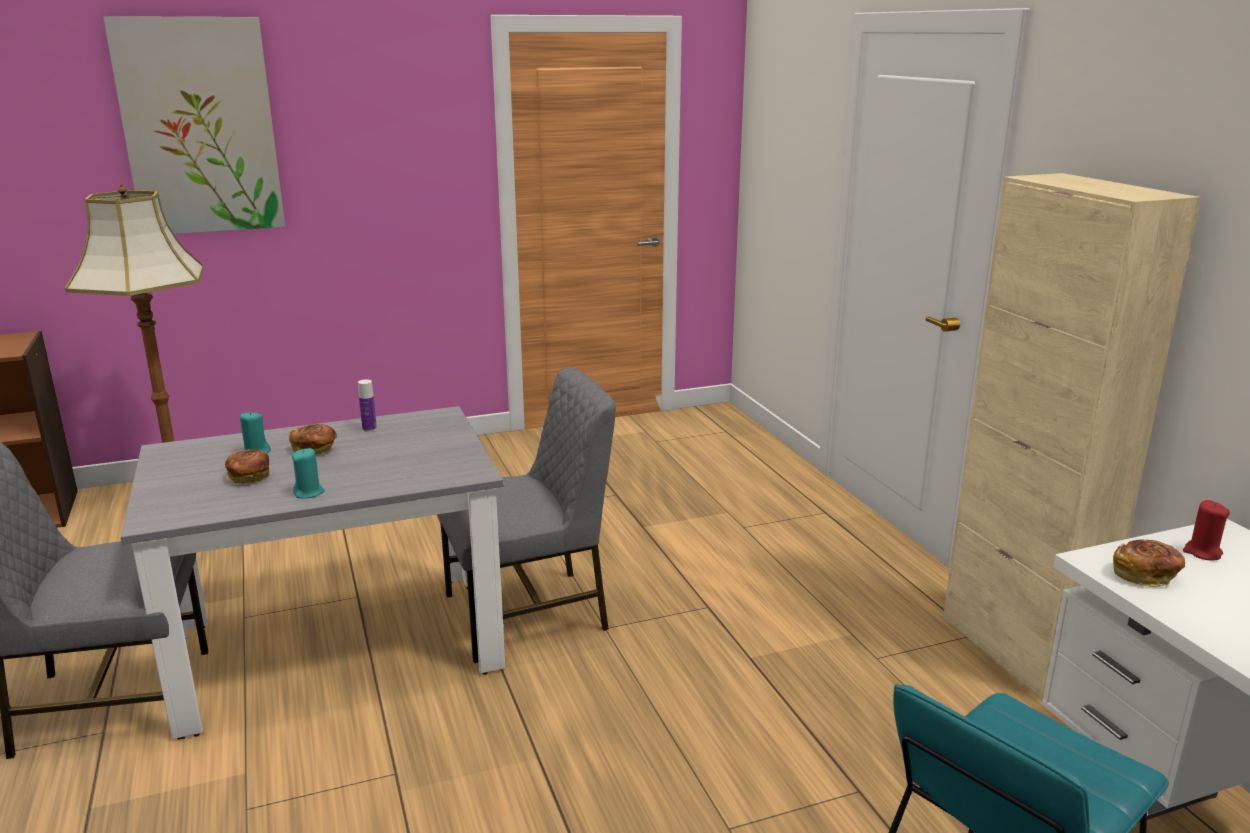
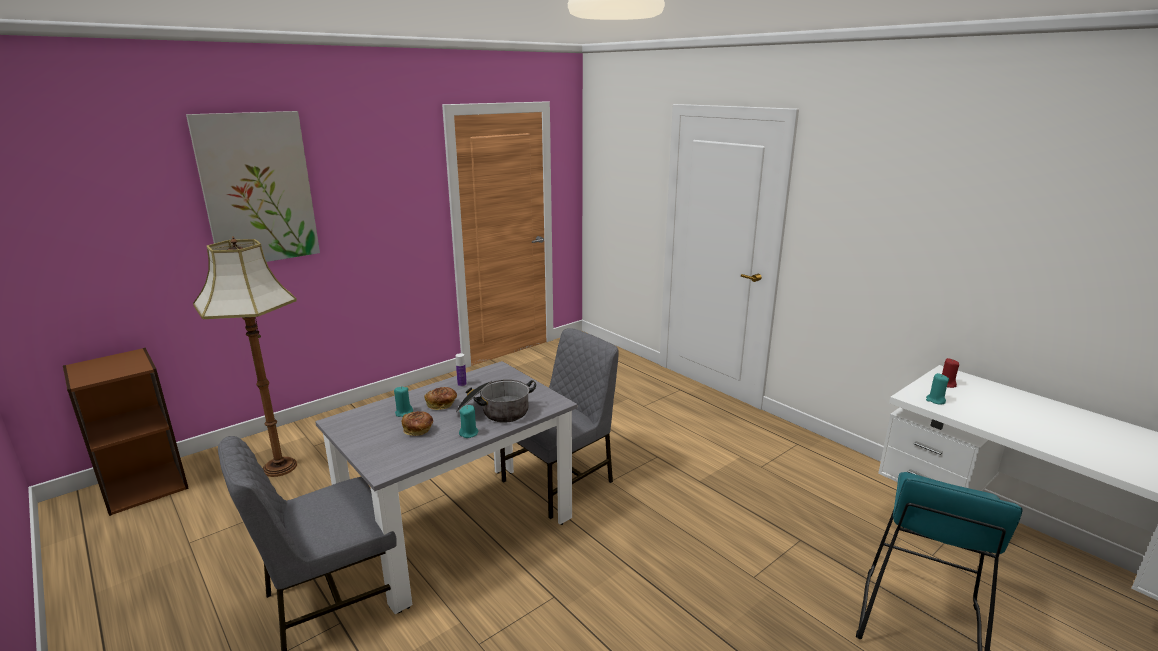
camera: 20 degrees left, 0 degrees up
beige cabinet [943,173,1201,701] -> none
bread [1113,539,1185,587] -> turquoise candle [926,373,949,405]
none -> cooking pot [456,379,536,423]

